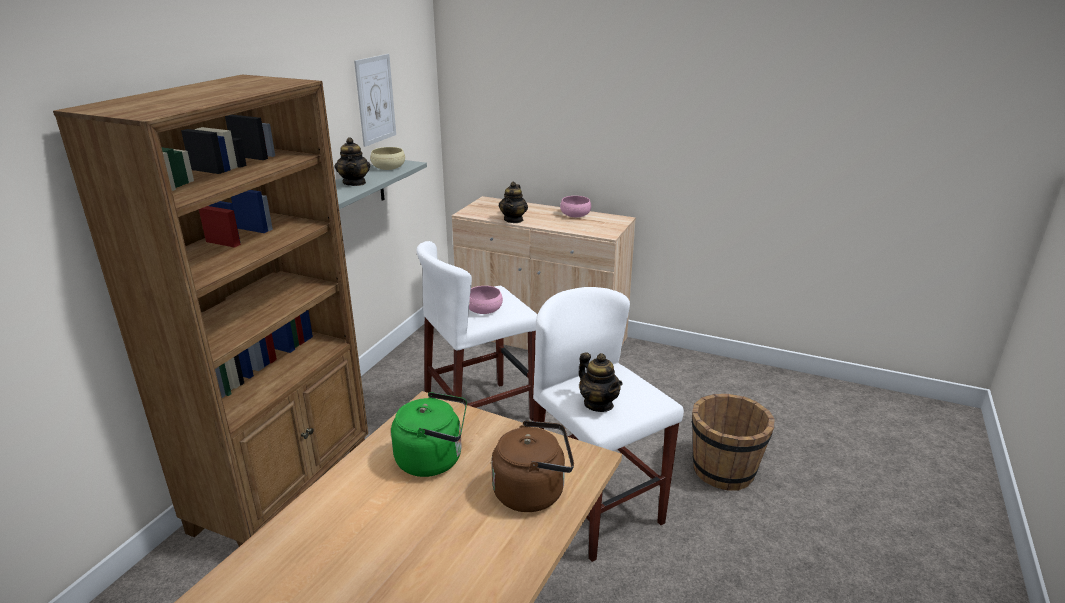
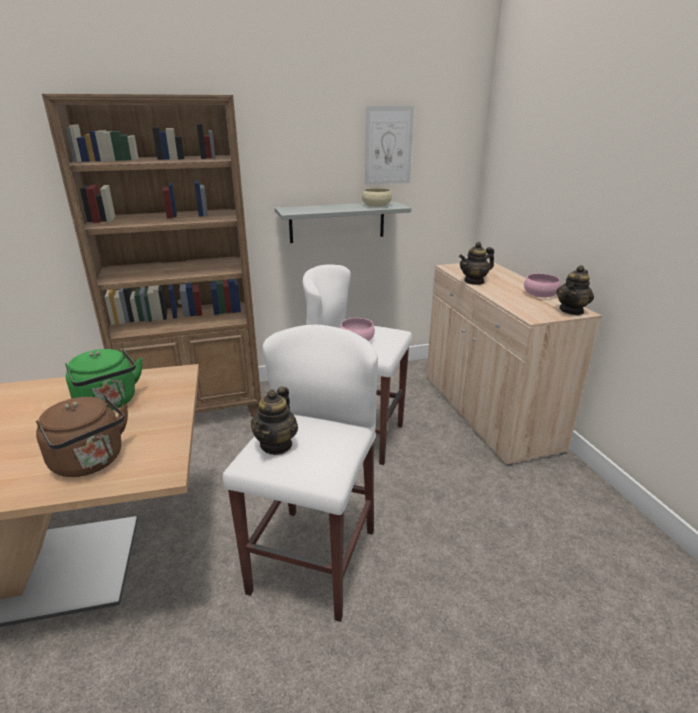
camera: 50 degrees right, 0 degrees up
teapot [335,137,370,186] -> teapot moved to [557,265,594,315]
brown bucket [692,394,774,490] -> none

